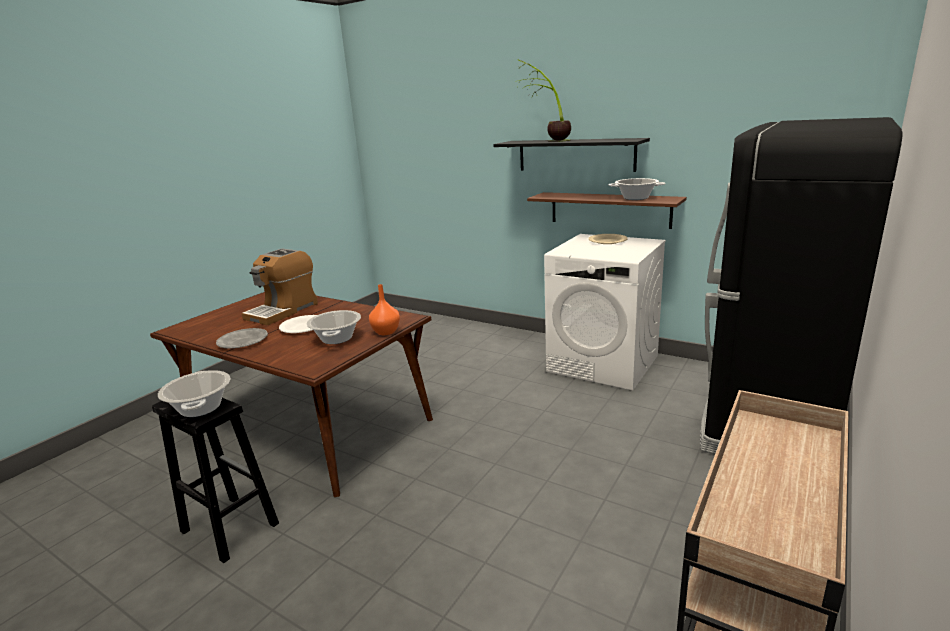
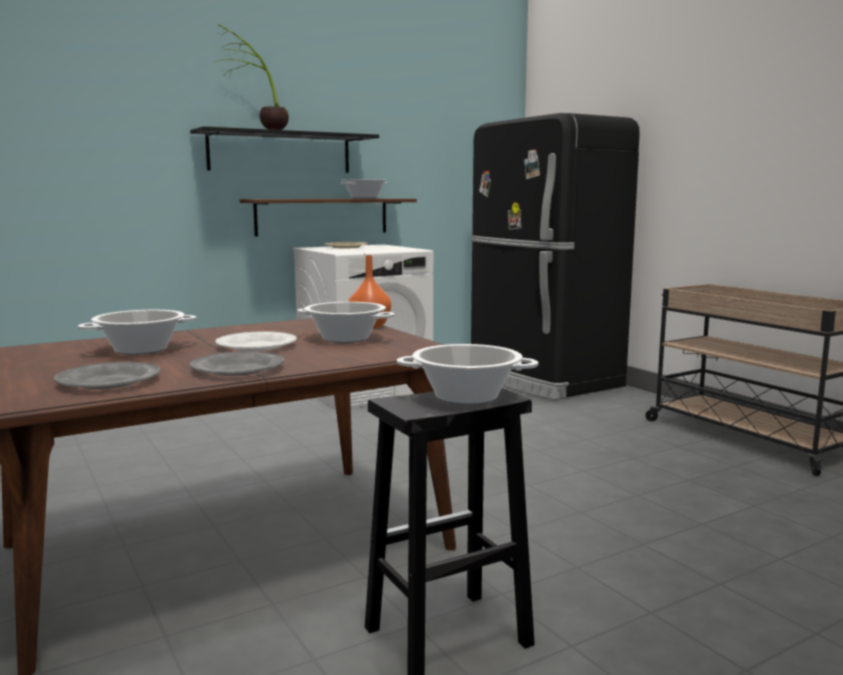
camera: 65 degrees left, 10 degrees down
coffee machine [242,249,318,325] -> cooking pot [78,310,197,355]
none -> grey plate [54,362,160,389]

